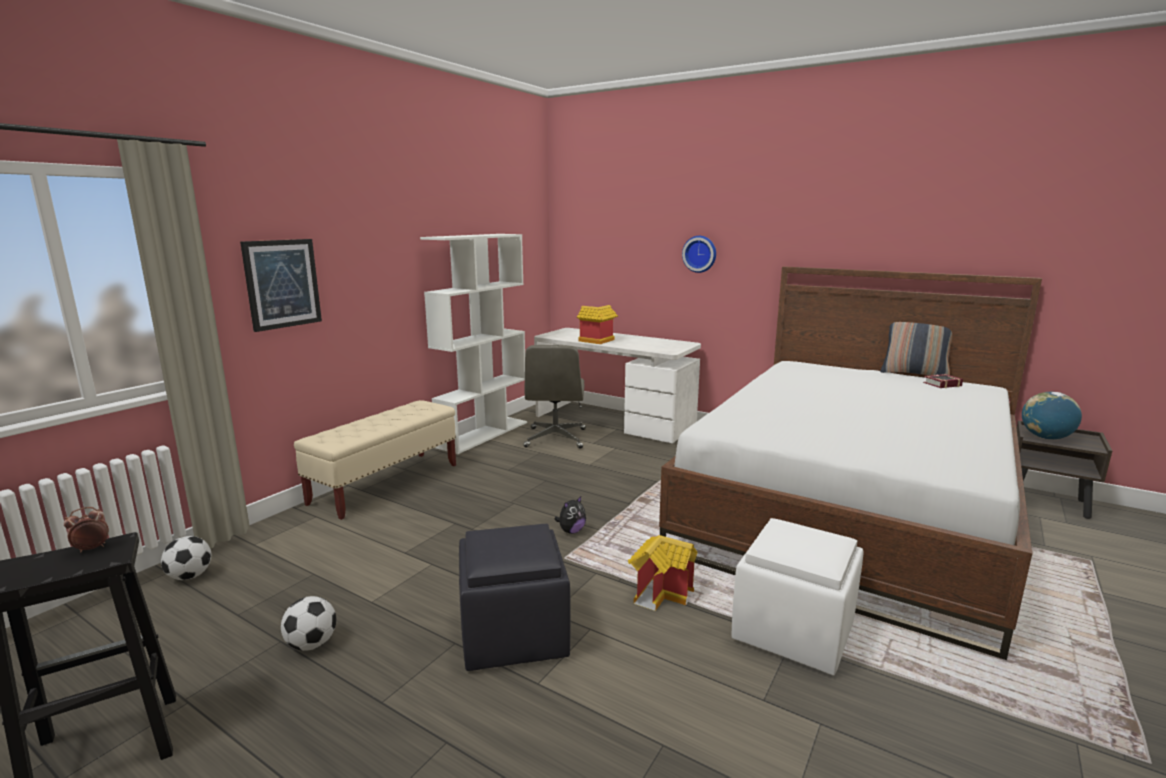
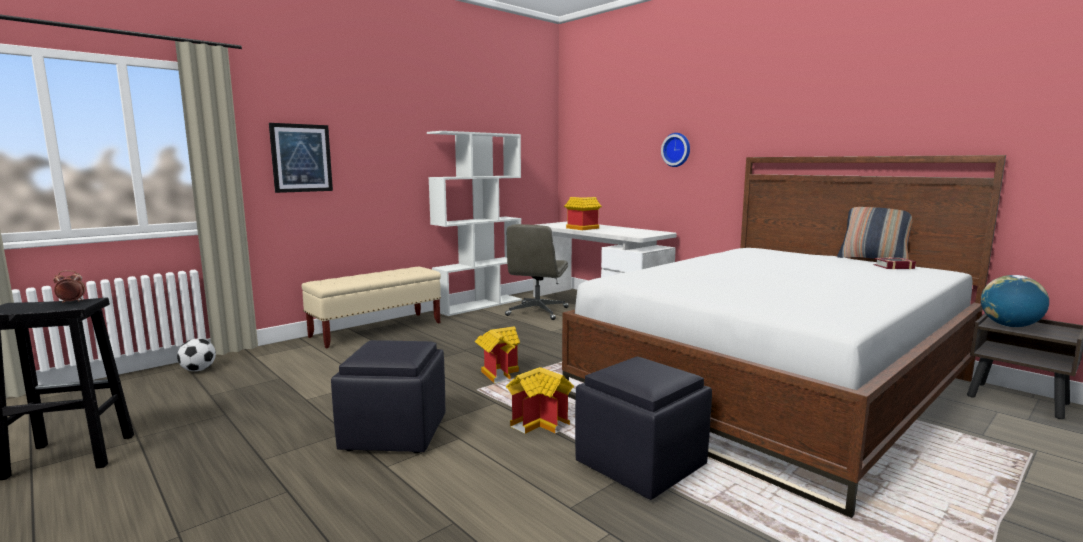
camera: 15 degrees right, 5 degrees down
football [281,596,336,651] -> none
plush toy [554,496,586,534] -> toy house [474,326,520,383]
white ottoman [731,518,864,675] -> black ottoman [575,357,712,500]

